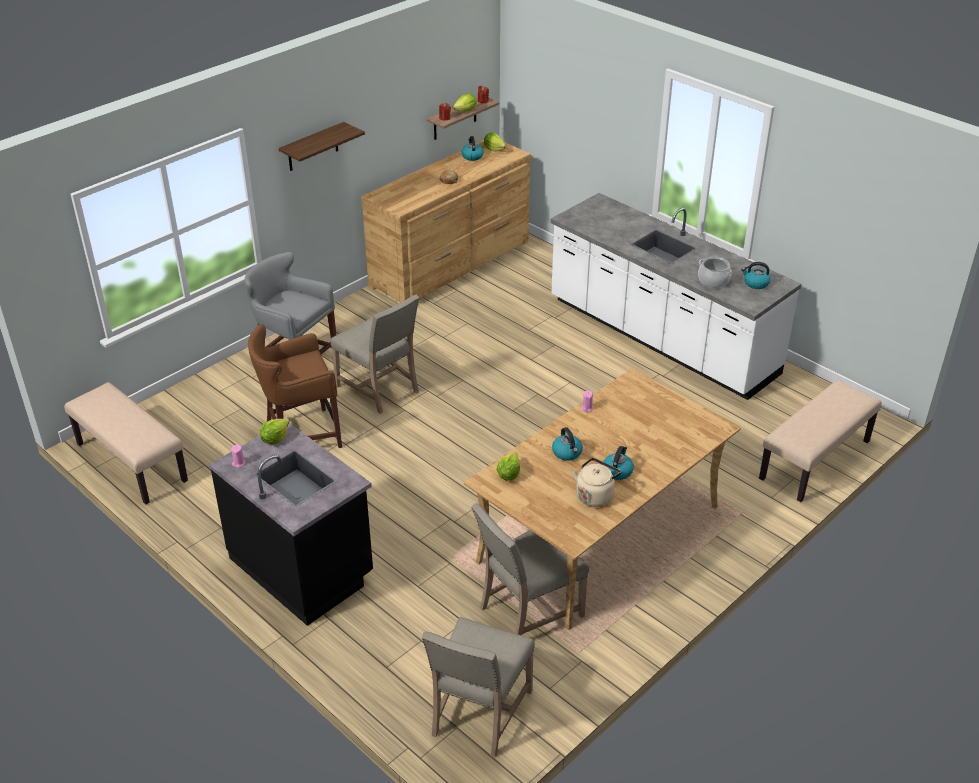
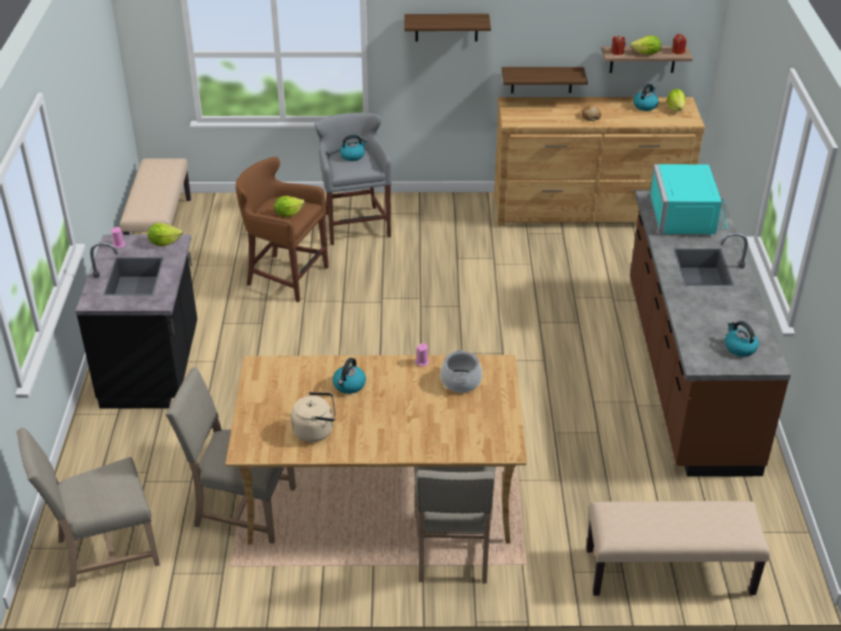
camera: 45 degrees right, 0 degrees up
beige chair [330,295,419,414] -> beige chair moved to [414,467,495,583]
lettuce [496,452,520,480] -> lettuce moved to [274,196,305,217]
white counter [551,193,801,400] -> brown counter [630,191,791,477]
kettle [603,446,634,480] -> kettle moved to [340,134,368,161]
cooking pot [698,257,732,288] -> cooking pot moved to [440,350,482,393]
none -> shelf [502,67,588,93]
none -> turquoise microwave [649,164,728,234]

